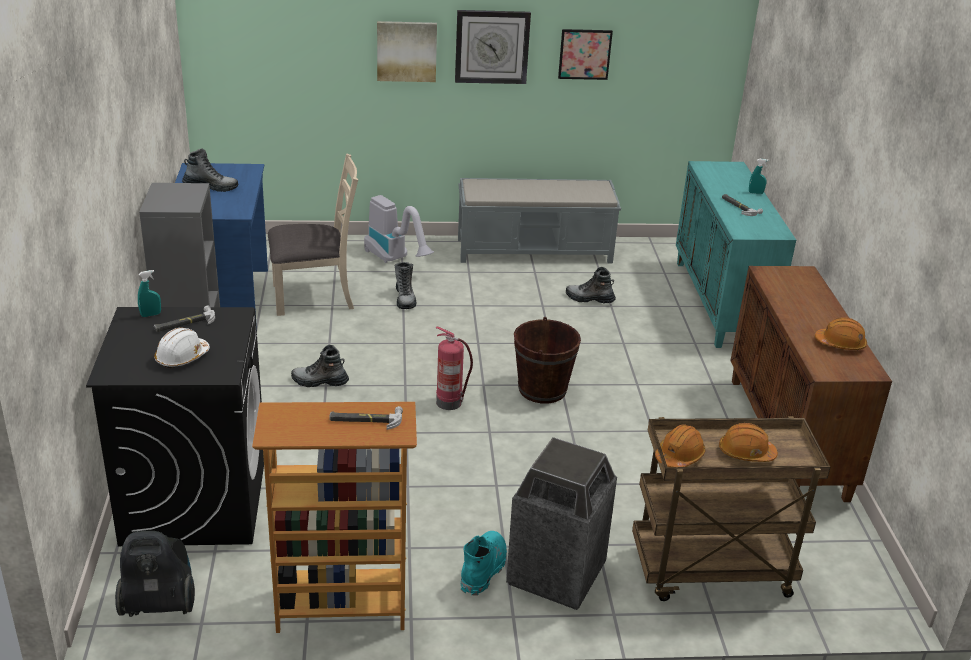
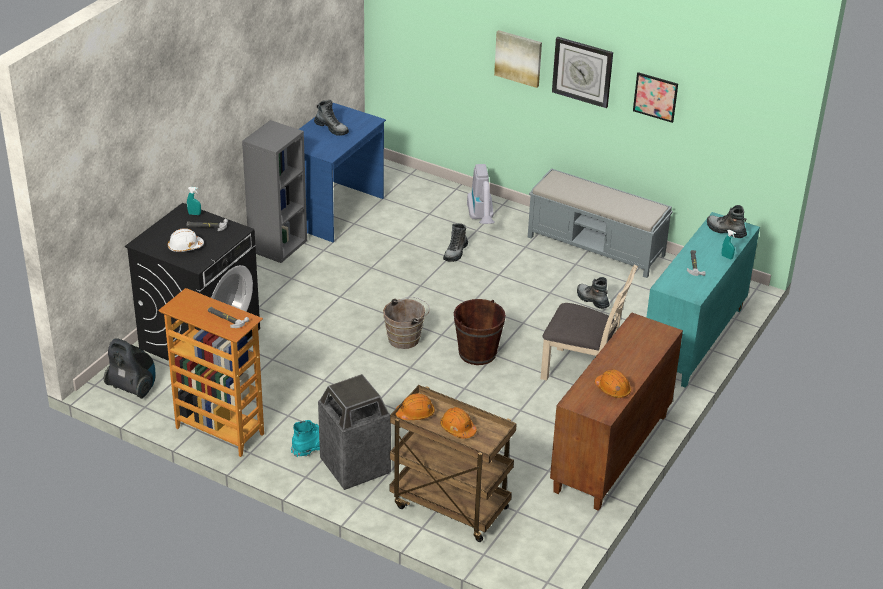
camera: 35 degrees right, 5 degrees up
beige chair [268,153,358,316] -> beige chair moved to [540,264,638,381]
boot [291,345,349,387] -> boot moved to [707,205,747,238]
fire extinguisher [436,327,473,410] -> brown bucket [383,297,430,349]

